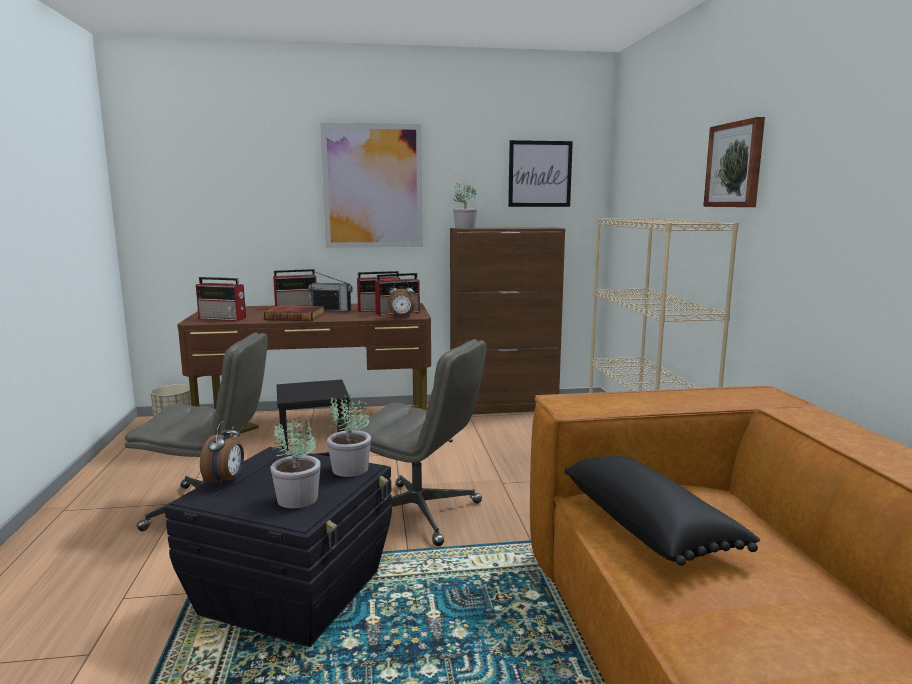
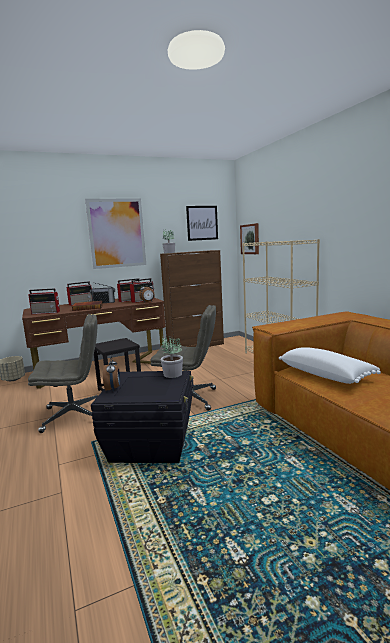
camera: 15 degrees left, 0 degrees up
potted plant [270,416,321,508] -> none
black pillow [565,456,760,566] -> white pillow [279,347,381,384]
picture [703,117,765,207] -> picture moved to [240,223,259,254]

